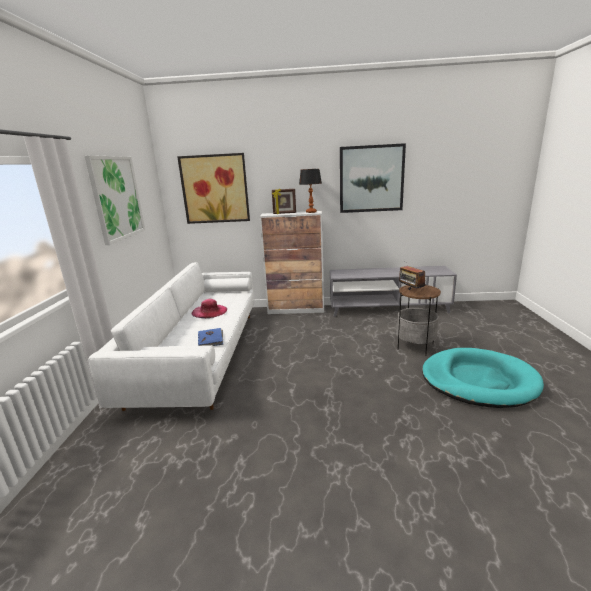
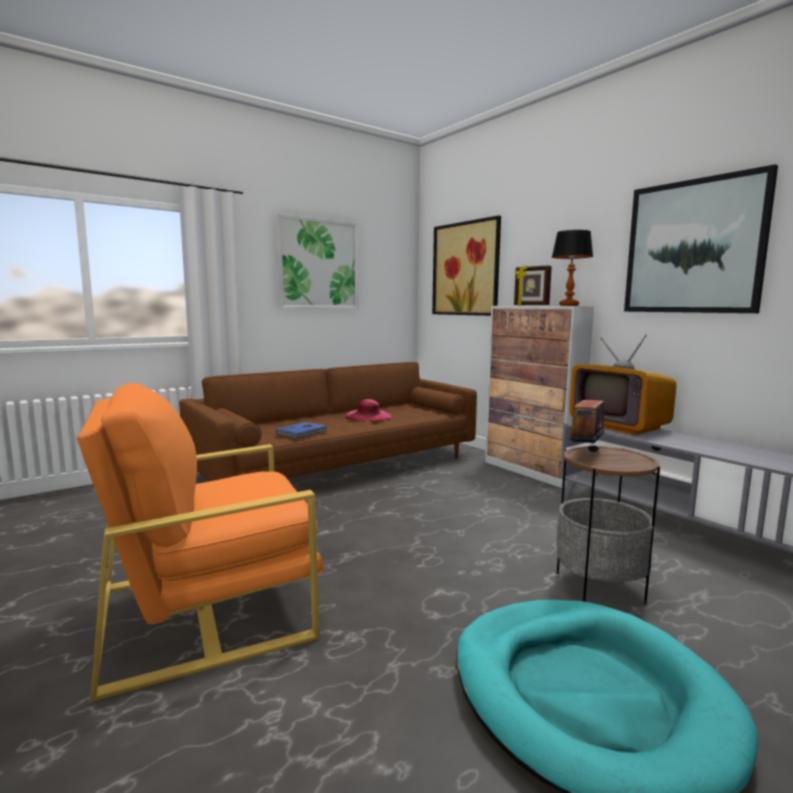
camera: 50 degrees right, 10 degrees down
white sofa [88,262,255,411] -> brown sofa [179,362,477,481]
none -> orange armchair [77,383,323,702]
none -> television [569,335,677,435]

